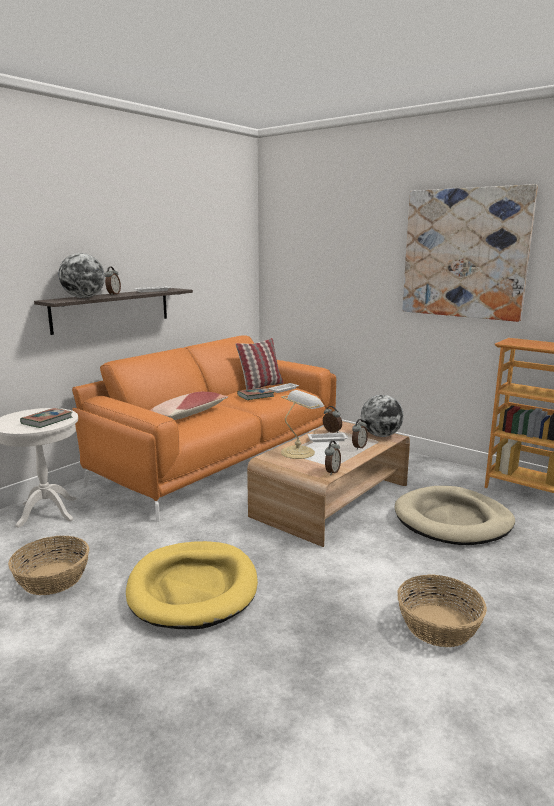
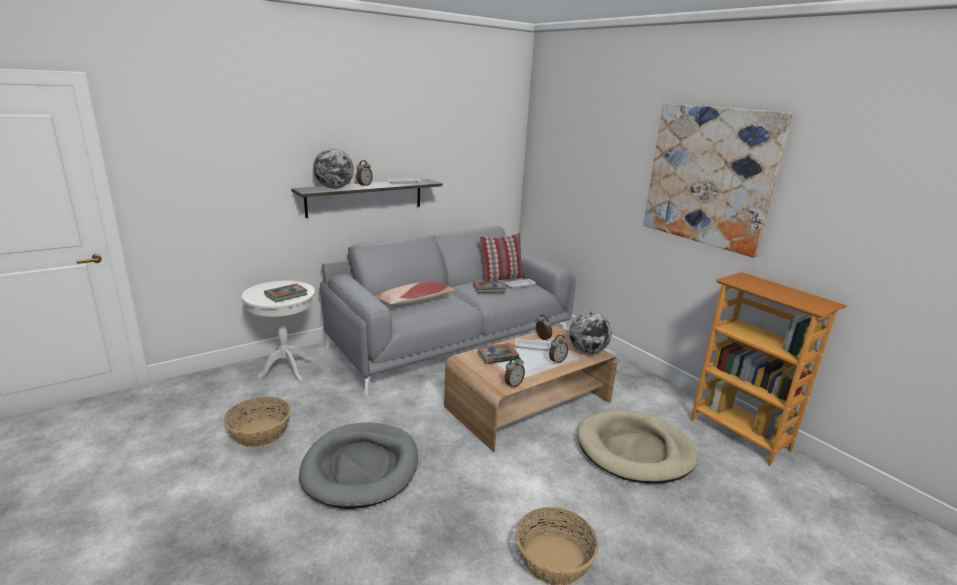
camera: 15 degrees right, 5 degrees up
orange sofa [72,335,336,522] -> grey sofa [320,226,576,396]
yellow dog bed [126,541,258,629] -> grey dog bed [299,423,418,509]
table lamp [281,390,324,459] -> book [477,343,519,364]

